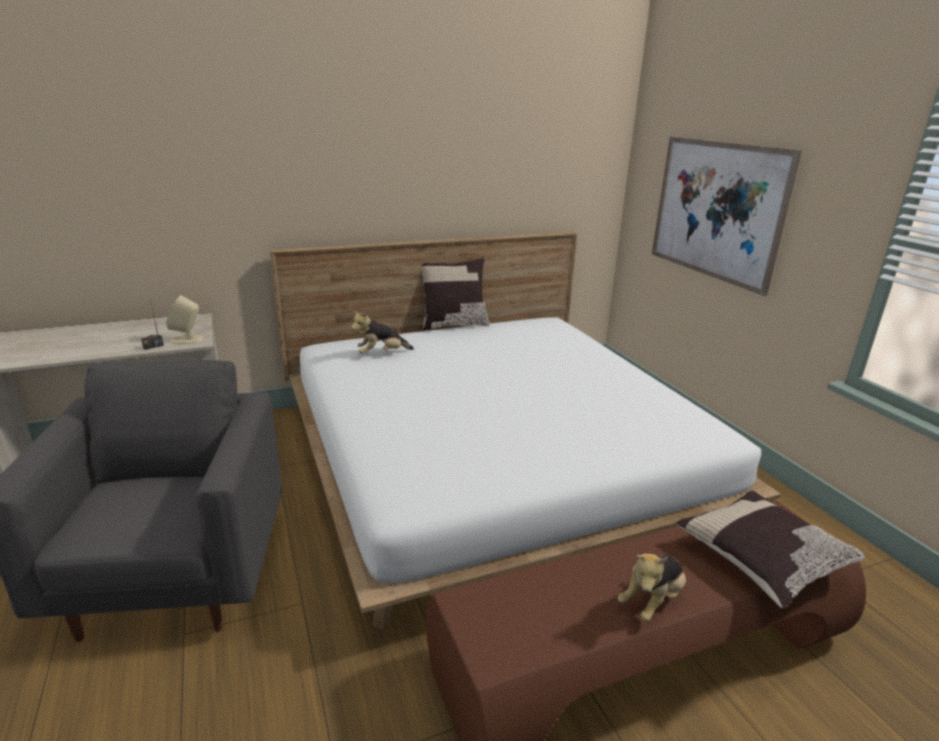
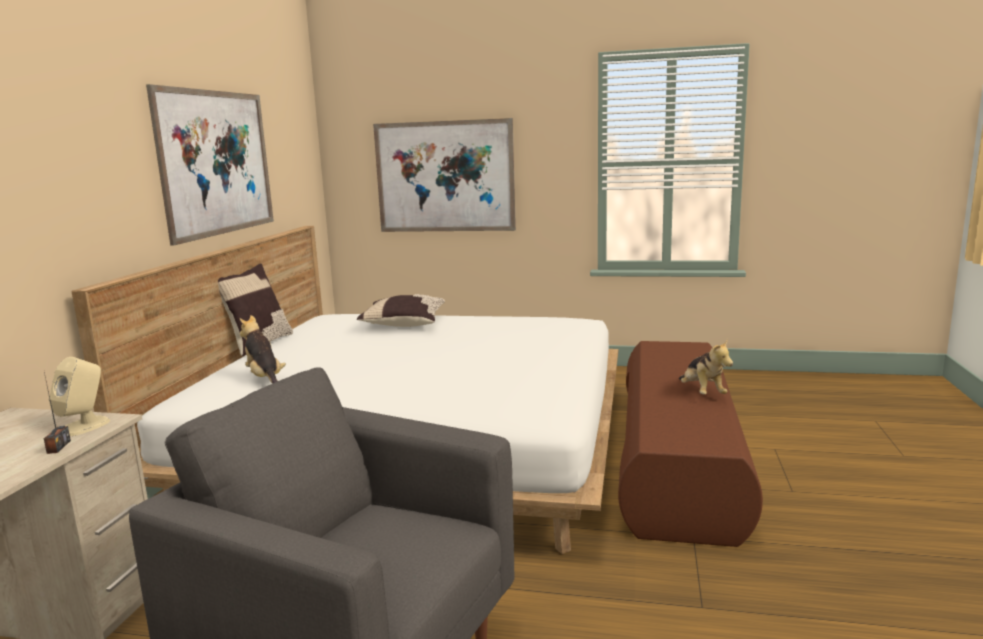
camera: 55 degrees left, 10 degrees down
plush toy [351,311,414,354] -> plush toy turned 135 degrees clockwise [240,315,286,384]
pillow [676,491,865,608] -> pillow moved to [357,294,445,327]
none -> picture [146,84,274,246]

